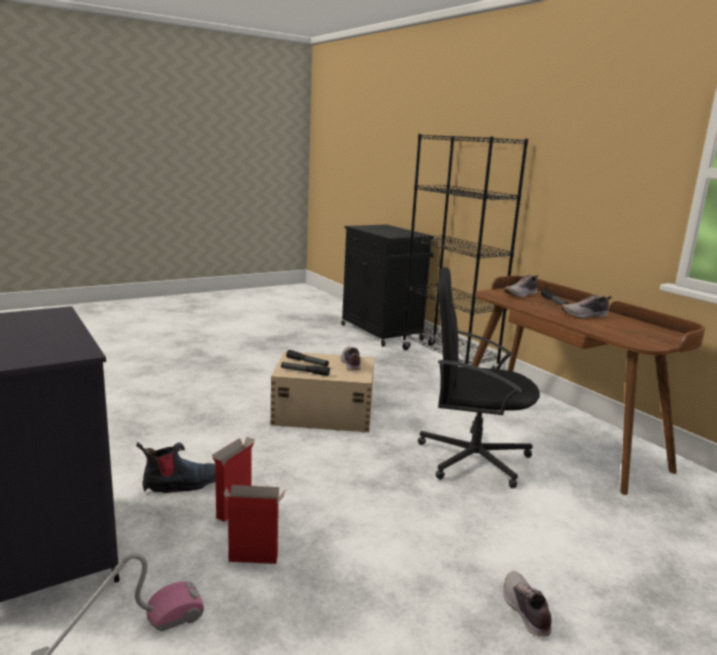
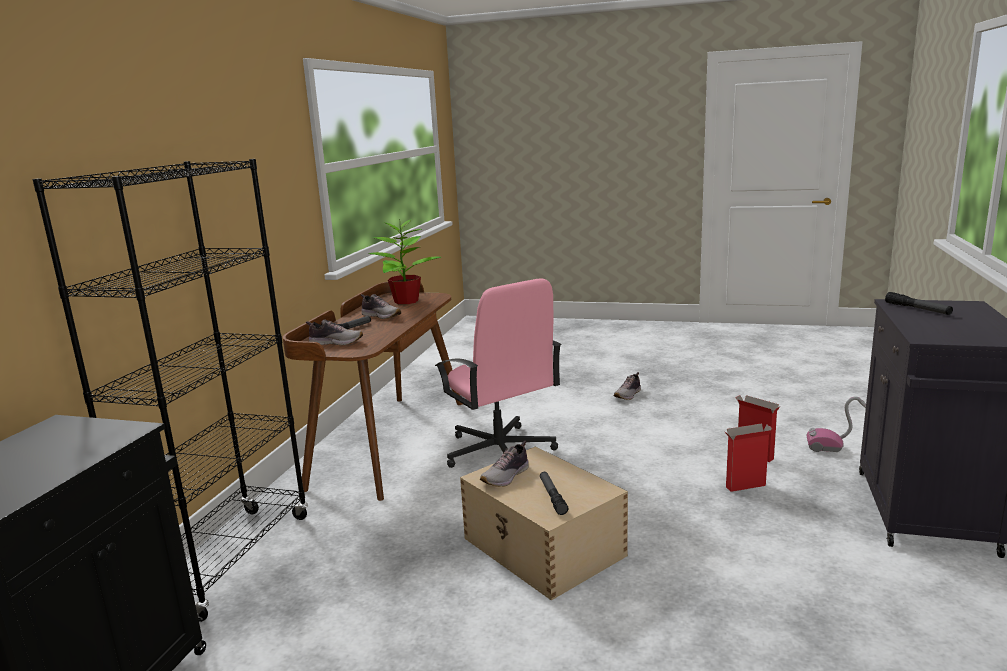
camera: 130 degrees left, 0 degrees up
boot [136,442,216,493] -> none
flashlight [281,362,330,376] -> flashlight moved to [885,292,953,315]
black office chair [418,267,540,488] -> pink office chair [435,278,562,468]
none -> potted plant [369,219,441,304]

